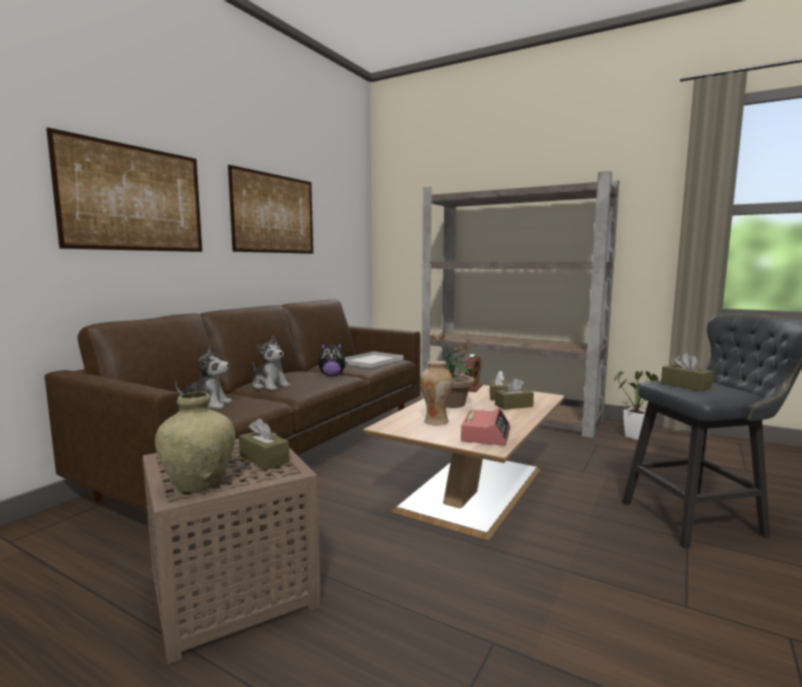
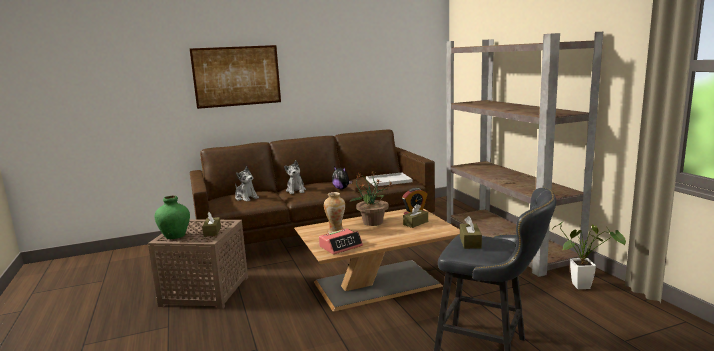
camera: 40 degrees right, 5 degrees up
beige vase [155,392,235,492] -> green vase [154,195,190,239]
picture [228,165,313,254] -> none
brown tissue box [495,378,534,410] -> none

